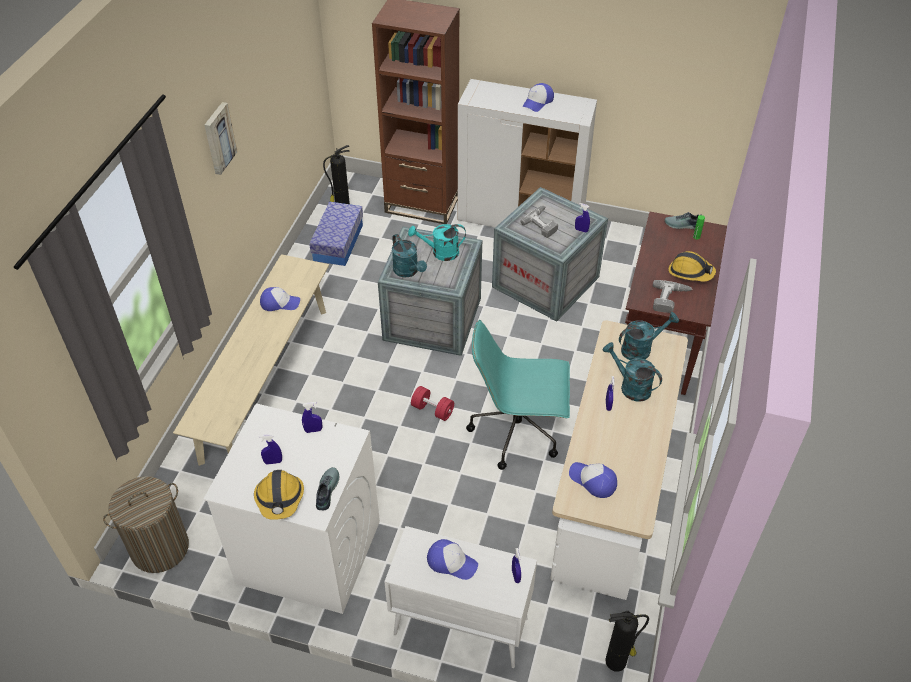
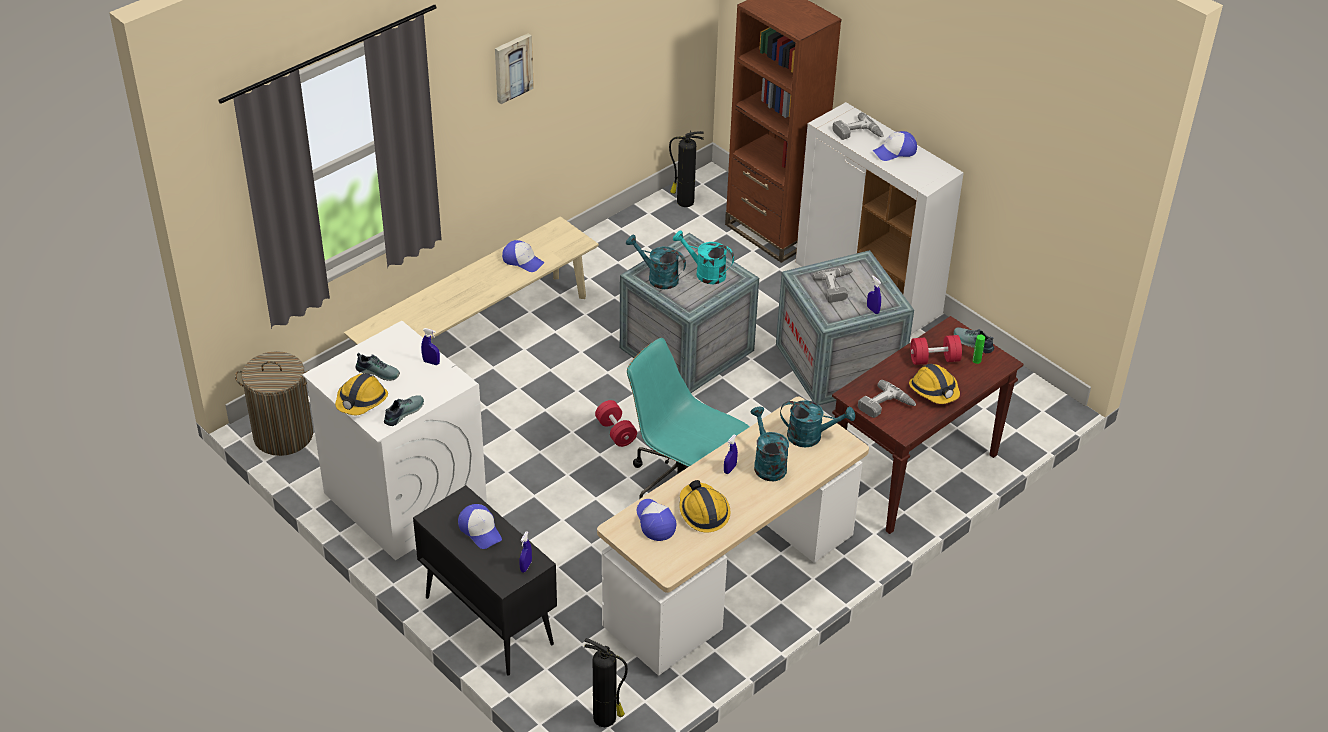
camera: 30 degrees right, 5 degrees down
blue spray bottle [259,434,282,465] -> shoe [356,353,400,381]
storage box [309,201,363,266] -> none
white cabinet [384,526,537,668] -> black cabinet [413,485,557,676]
turquoise watering can [392,234,427,277] -> turquoise watering can turned 120 degrees clockwise [626,234,686,289]
none -> hard hat [679,480,730,532]
none -> power drill [832,112,884,140]
none -> red dumbbell [910,335,962,365]

